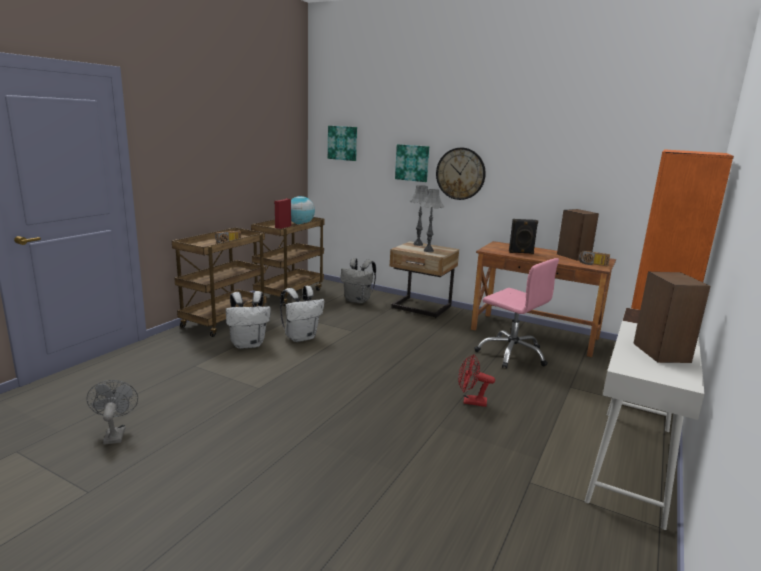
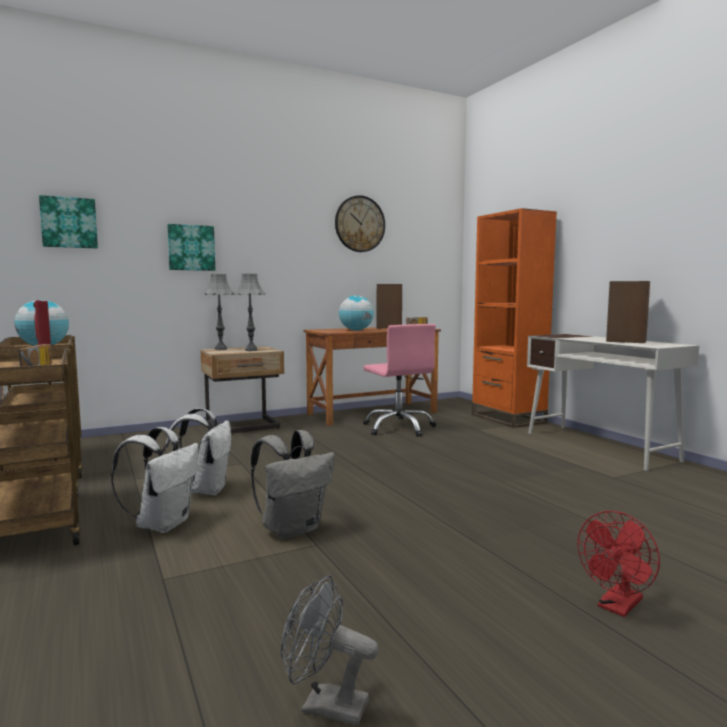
camera: 55 degrees left, 10 degrees down
grey backpack [340,258,376,304] -> grey backpack moved to [251,430,335,539]
wall clock [436,148,486,200] -> wall clock moved to [335,195,385,252]
red fan [458,354,495,407] -> red fan moved to [577,511,660,617]
pink office chair [475,258,559,369] -> pink office chair turned 75 degrees clockwise [363,324,436,437]
black speaker [509,219,538,254] -> globe [339,295,374,331]

